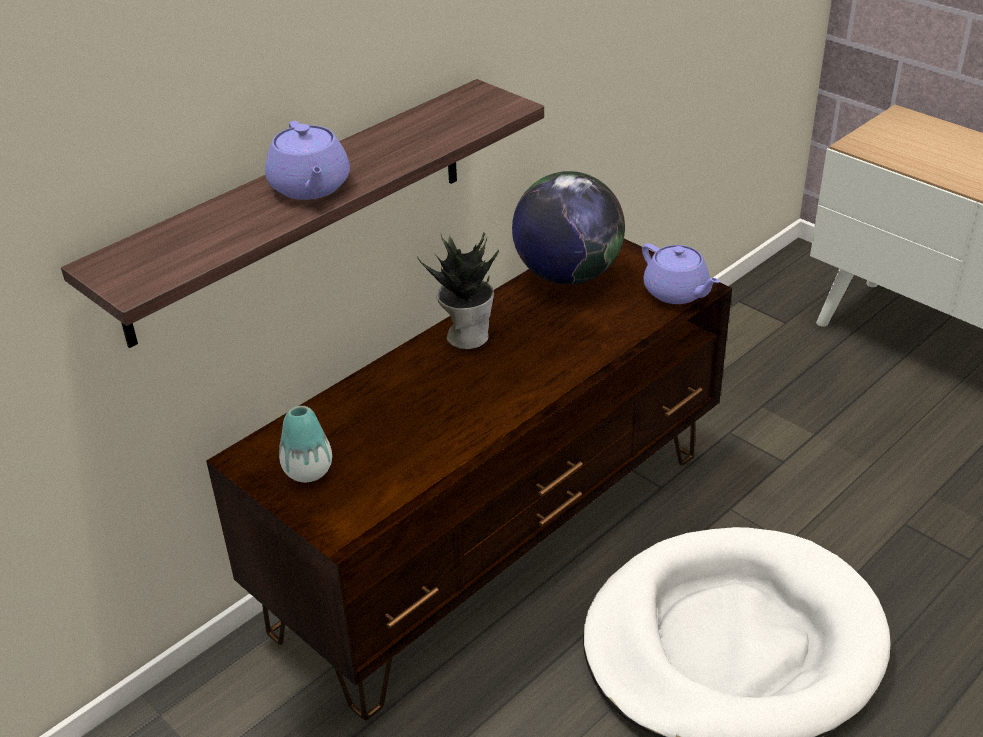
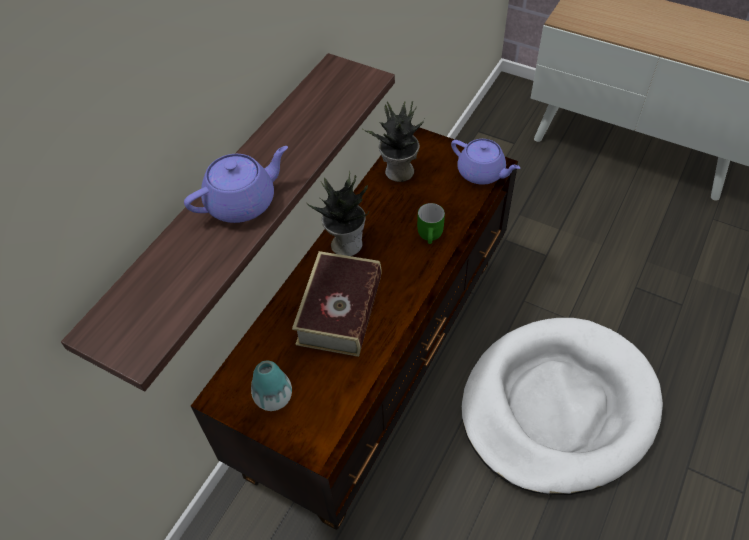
camera: 15 degrees left, 15 degrees up
purple teapot [265,121,350,200] -> purple teapot turned 90 degrees counterclockwise [184,146,288,223]
globe [512,171,625,285] -> potted plant [362,101,425,182]
none -> book [292,251,382,357]
none -> green mug [417,203,445,244]

